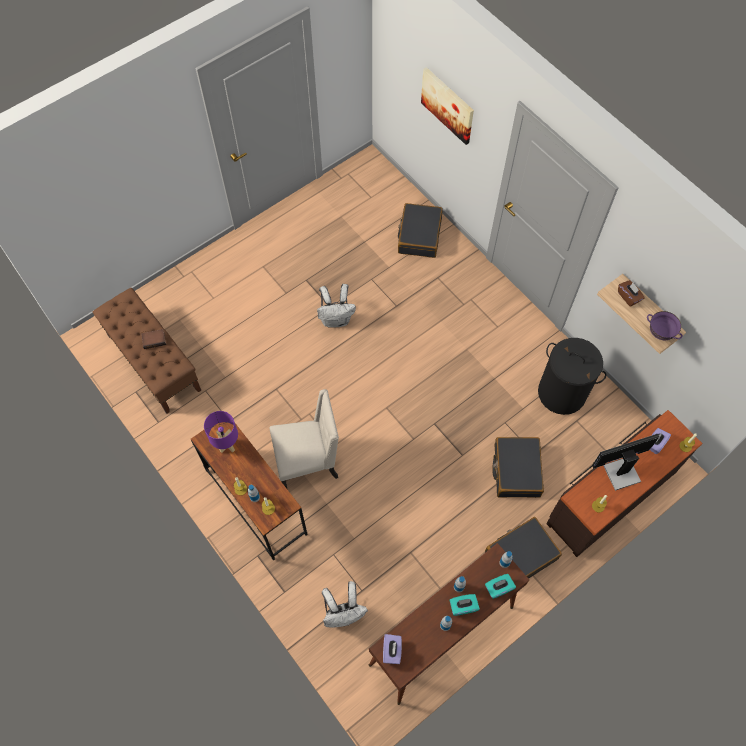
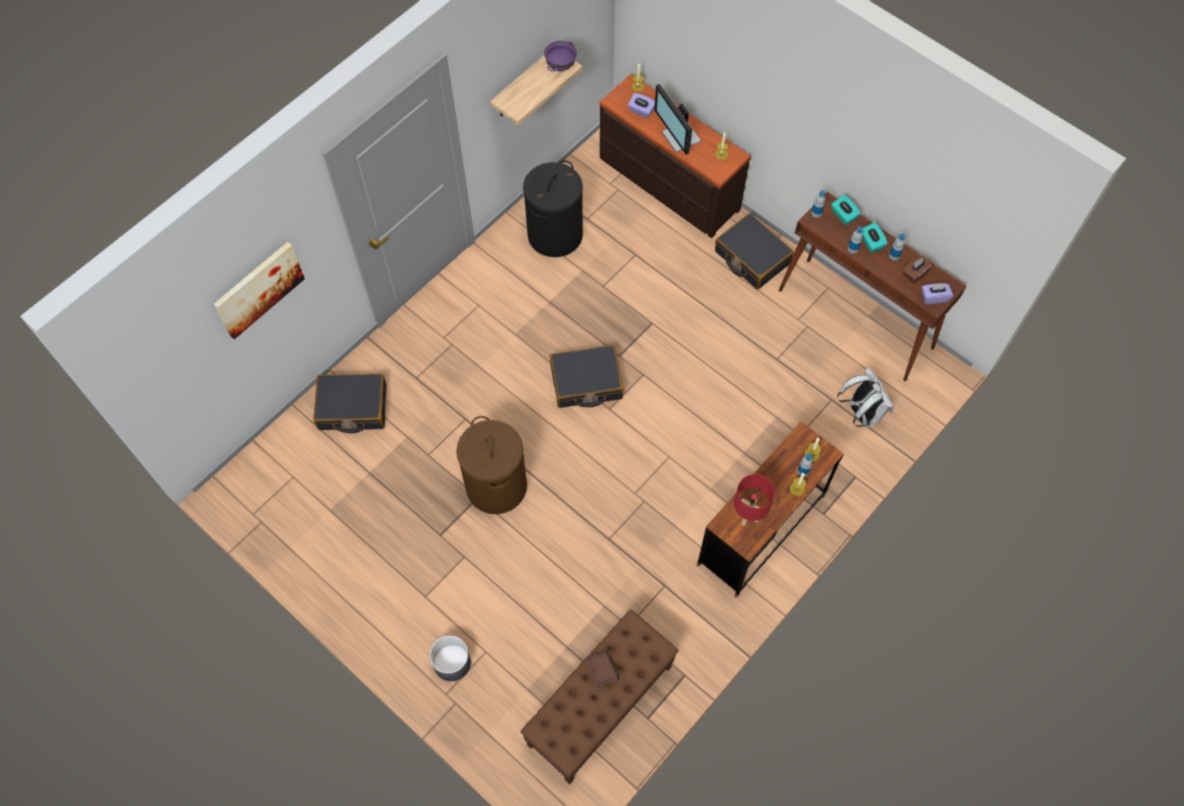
camera: 100 degrees left, 0 degrees up
purple table lamp [204,411,238,453] -> red table lamp [734,474,775,526]
beige chair [269,389,339,490] -> none
white backpack [317,284,356,328] -> brown laundry basket [456,416,527,514]
black suitcase [493,437,544,498] -> black suitcase moved to [550,345,623,408]
brown tissue box [618,280,645,307] -> brown tissue box moved to [903,255,934,284]
none -> grey planter [429,635,471,681]

